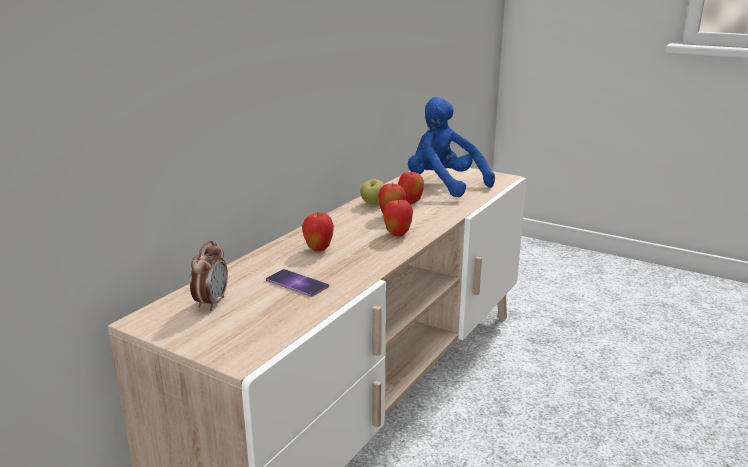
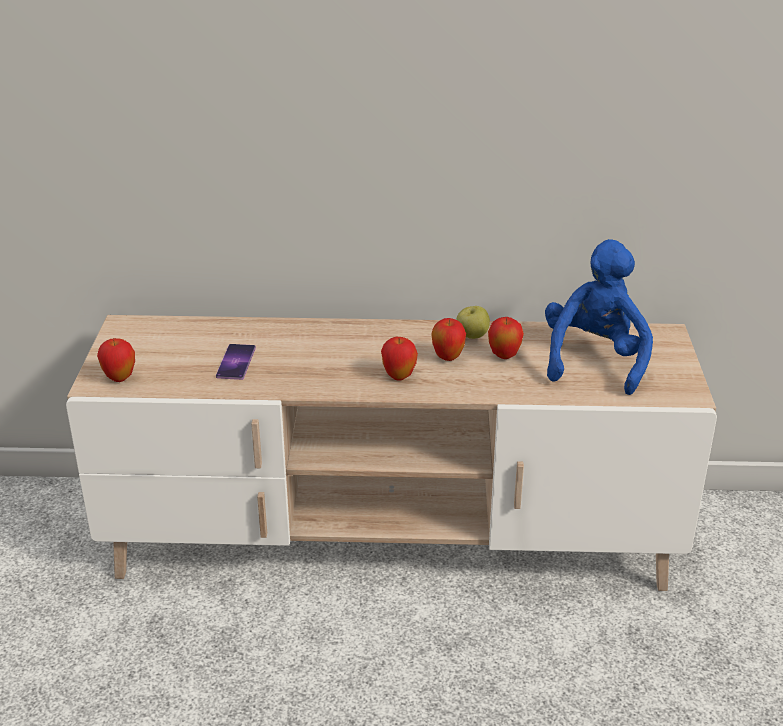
camera: 60 degrees right, 10 degrees up
alarm clock [190,240,228,311] -> none
apple [302,213,334,252] -> apple moved to [97,338,135,382]

